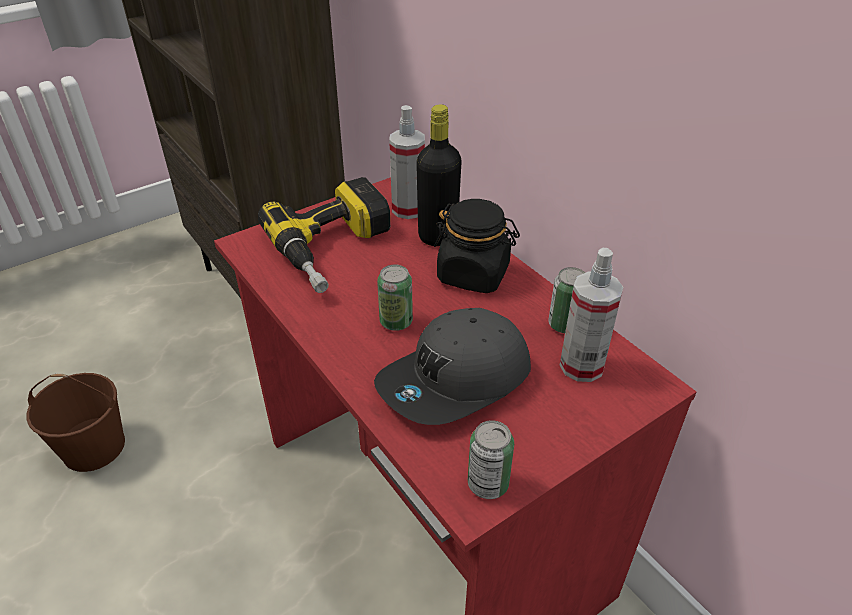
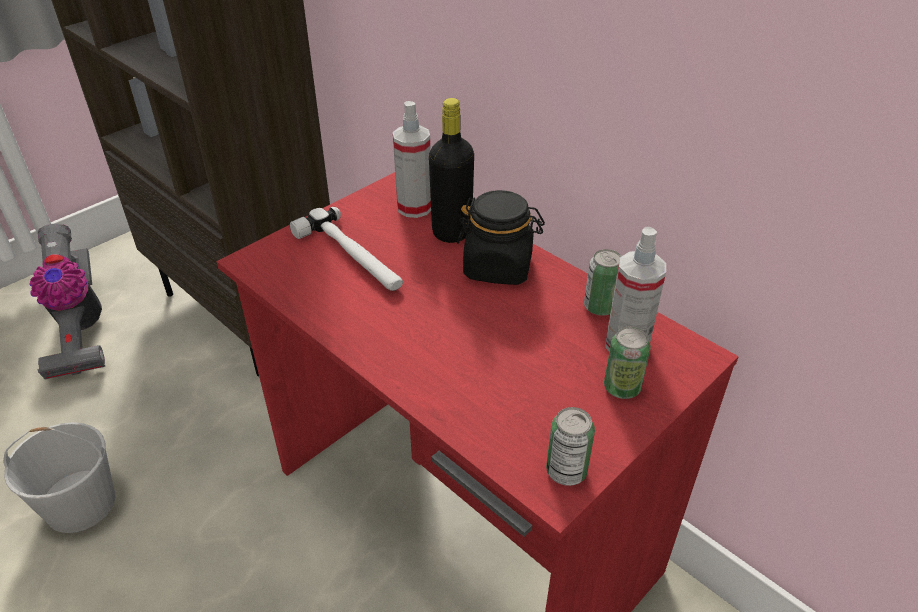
camera: 10 degrees left, 0 degrees up
brown bucket [27,373,125,472] -> white bucket [3,422,115,533]
power drill [258,177,390,293] -> hammer [290,207,403,291]
grey cap [374,308,531,425] -> none
can [377,264,413,331] -> can moved to [604,326,651,399]
none -> vacuum cleaner [29,223,105,379]

